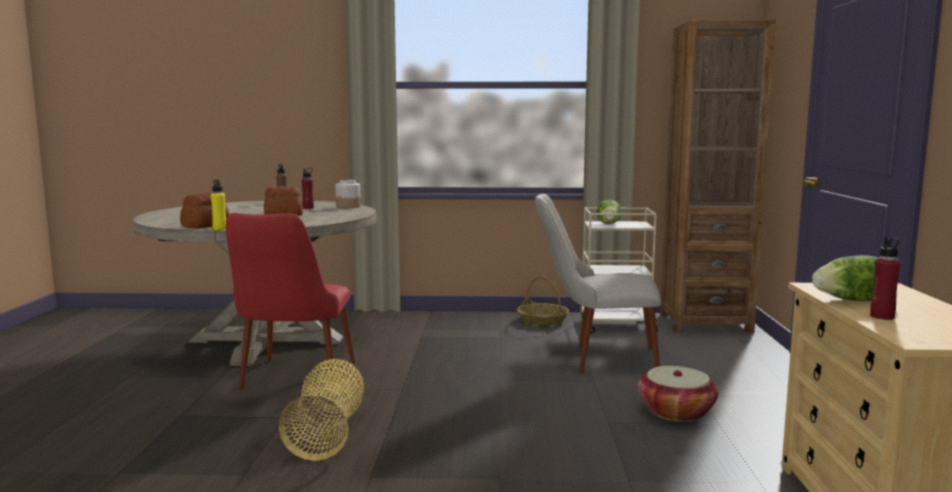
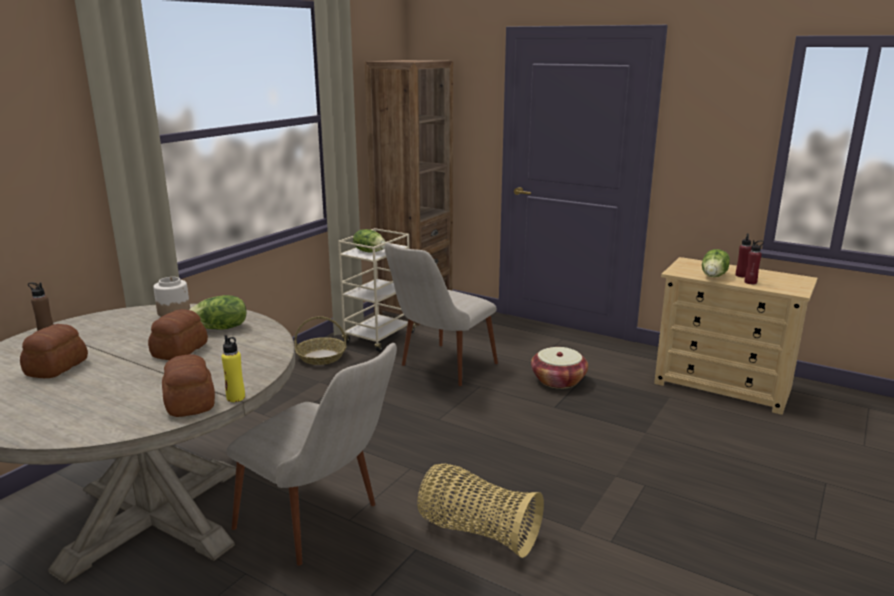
camera: 60 degrees left, 10 degrees up
red chair [226,213,355,388] -> beige chair [227,343,397,566]
red bottle [302,168,314,209] -> red bottle moved to [736,234,751,277]
none -> bread [20,324,88,378]
none -> lettuce [189,295,247,330]

